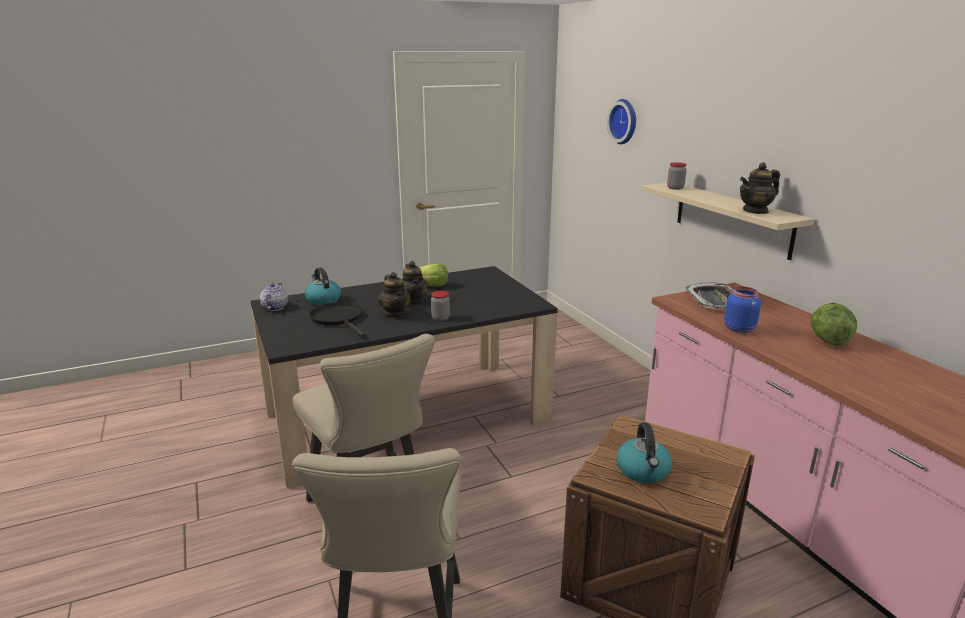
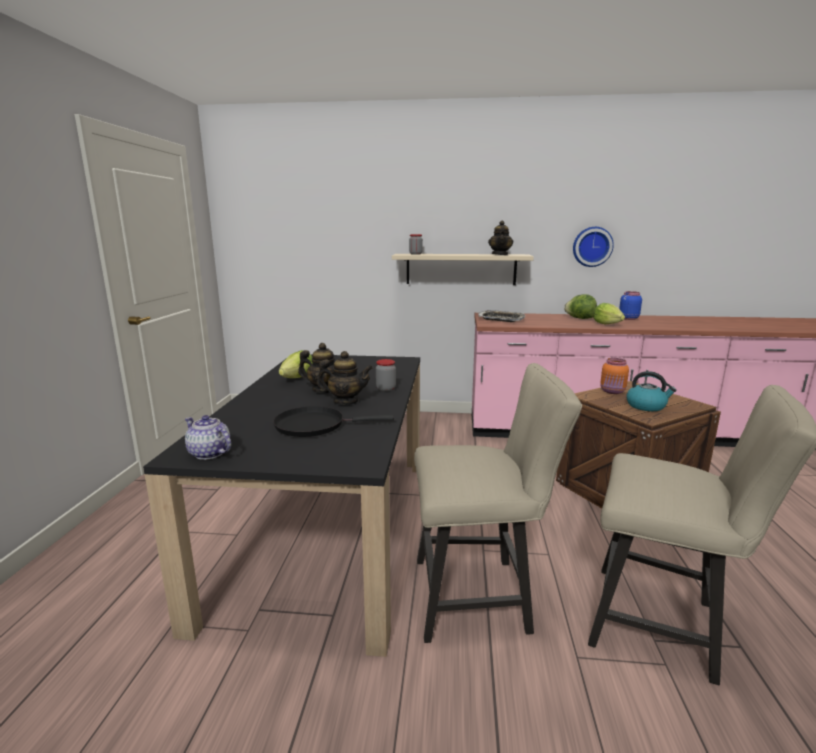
camera: 60 degrees left, 5 degrees down
kettle [305,267,341,305] -> none
wall clock [607,99,636,144] -> wall clock moved to [573,227,614,267]
blue jar [724,287,761,333] -> blue jar moved to [619,291,642,320]
none -> lettuce [593,303,625,324]
none -> orange jar [600,358,629,394]

